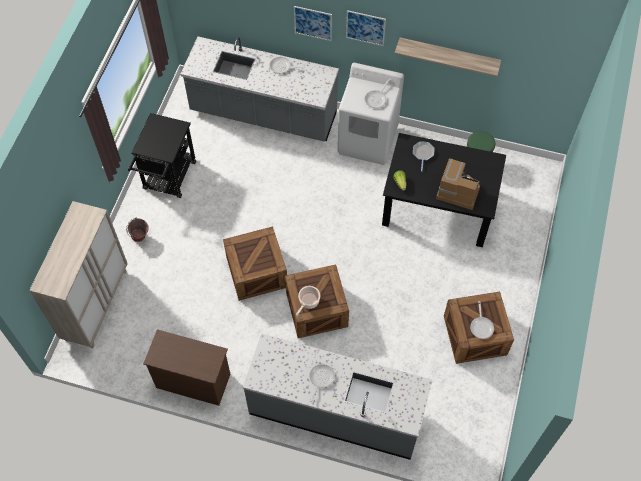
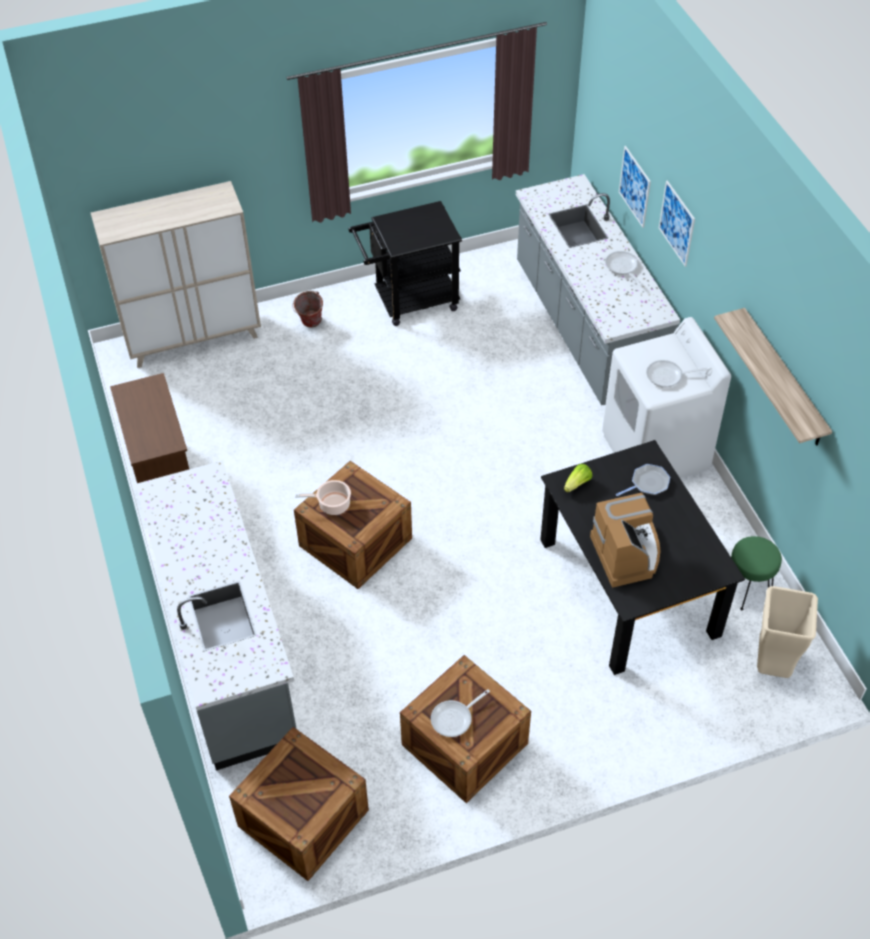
camera: 55 degrees right, 10 degrees down
crate [223,227,287,301] -> crate moved to [229,727,369,881]
frying pan [309,364,335,402] -> none
picture [346,10,386,46] -> picture moved to [619,146,651,228]
none -> beige trash can [757,586,818,678]

